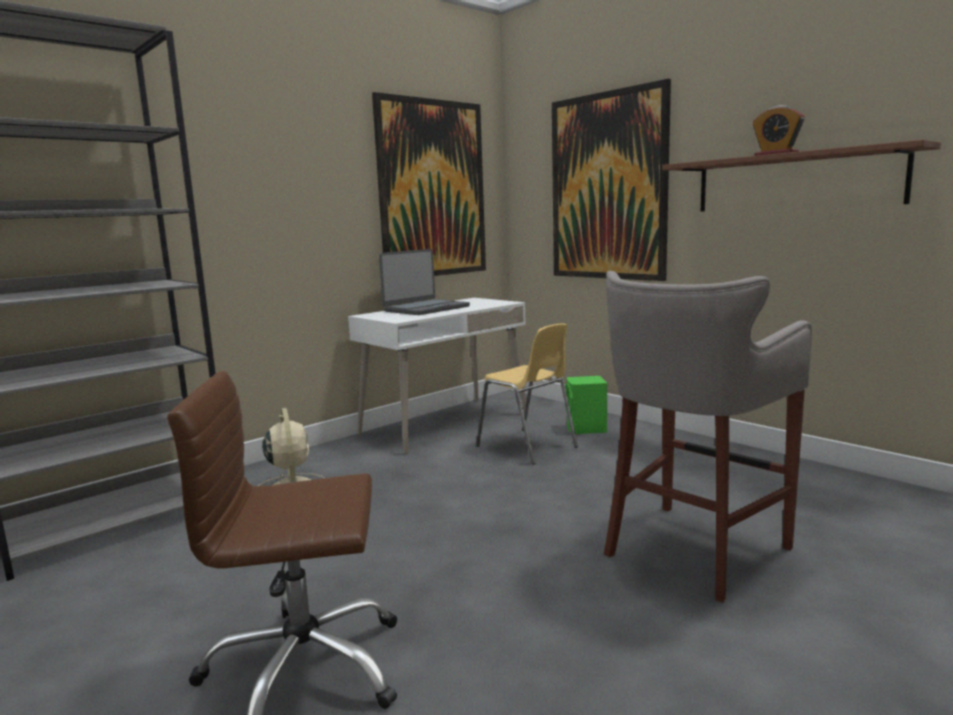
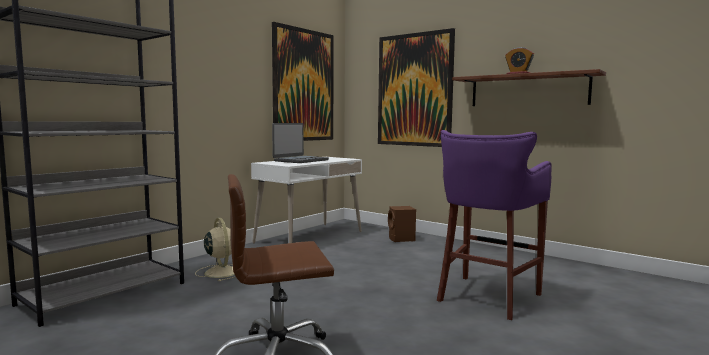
camera: 10 degrees left, 5 degrees down
yellow chair [476,324,578,465] -> none
green speaker [565,376,607,434] -> brown speaker [388,206,416,242]
grey stool [604,271,812,603] -> purple stool [437,130,552,320]

